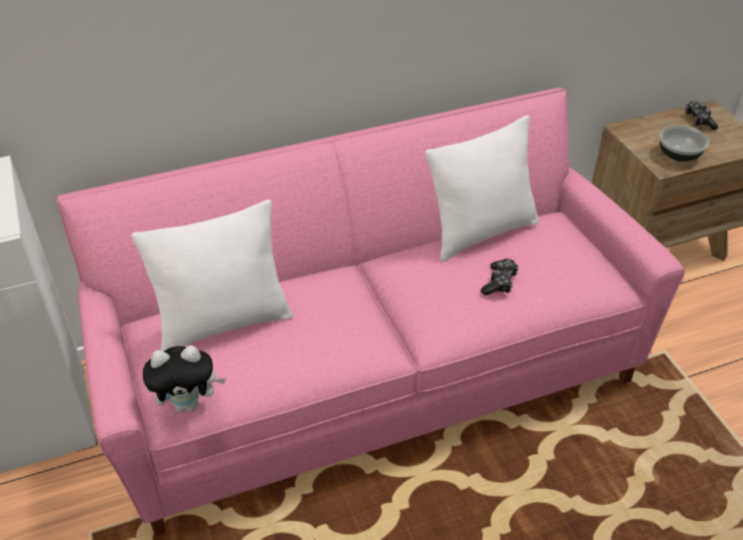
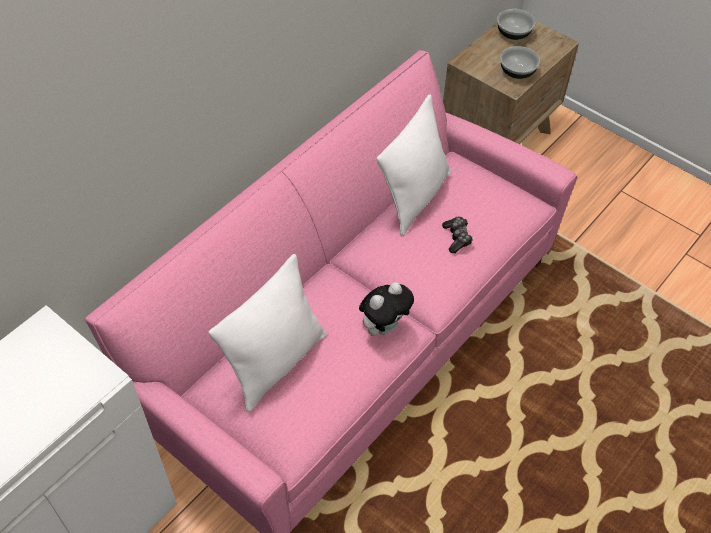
camera: 30 degrees left, 10 degrees up
plush toy [143,345,226,413] -> plush toy moved to [359,282,414,336]
game controller [685,101,718,130] -> bowl [497,9,535,40]

